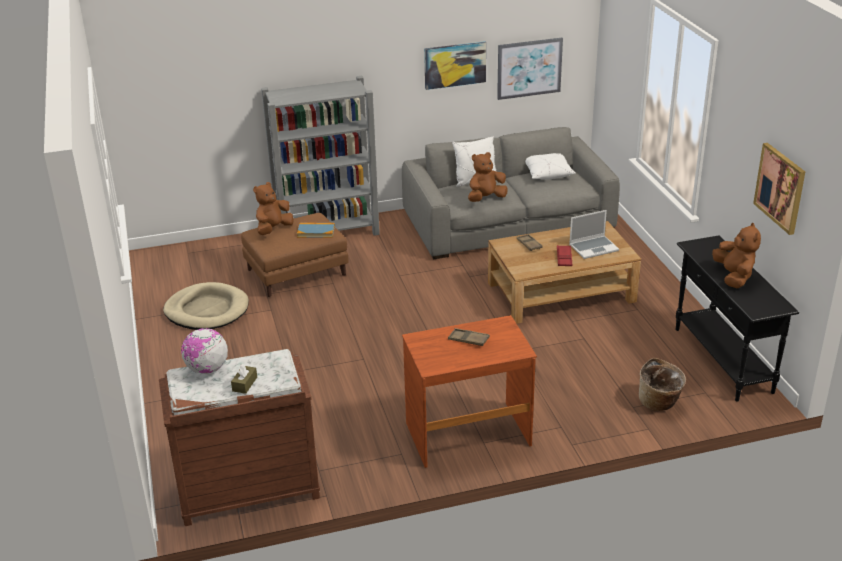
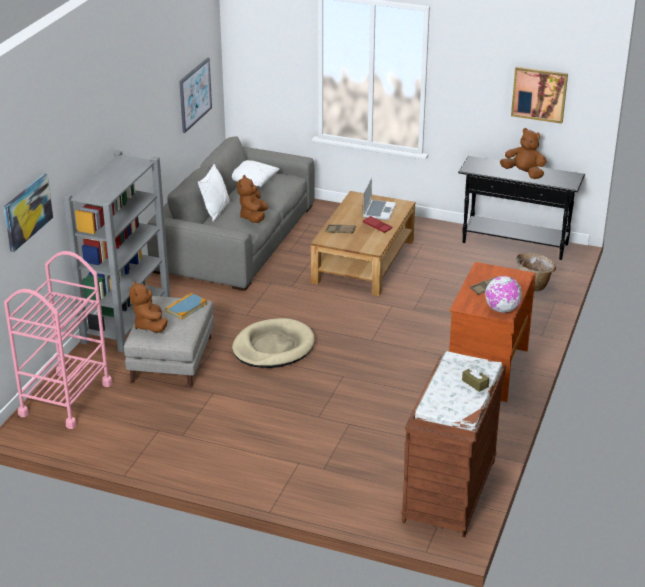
camera: 55 degrees left, 0 degrees up
beige dog bed [163,282,249,330] -> beige dog bed moved to [232,318,315,368]
globe [181,328,228,374] -> globe moved to [485,276,522,313]
brown ottoman [241,213,348,297] -> grey ottoman [124,296,214,387]
picture [424,41,486,90] -> picture moved to [4,174,53,252]
none -> pink cart [4,251,112,429]

